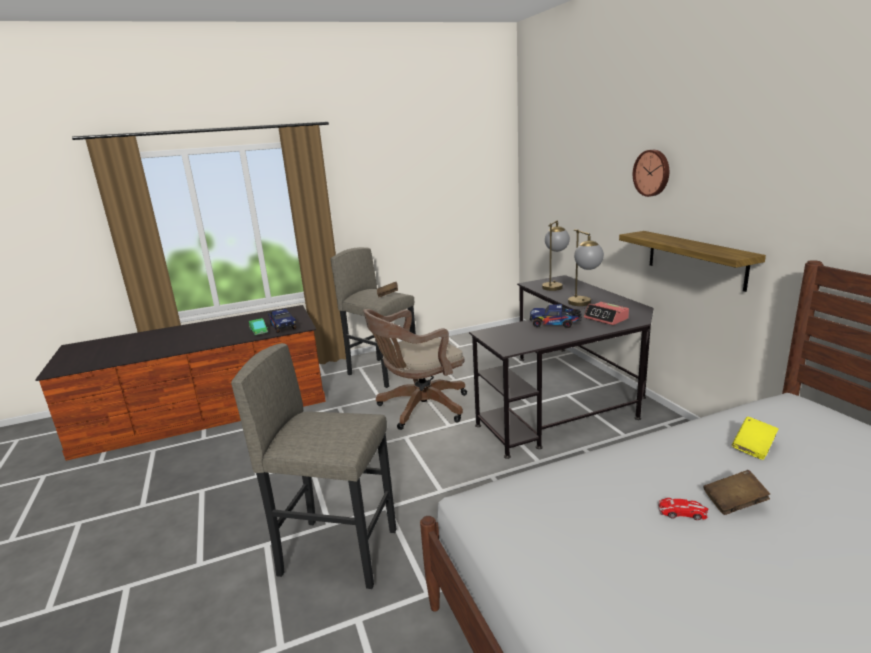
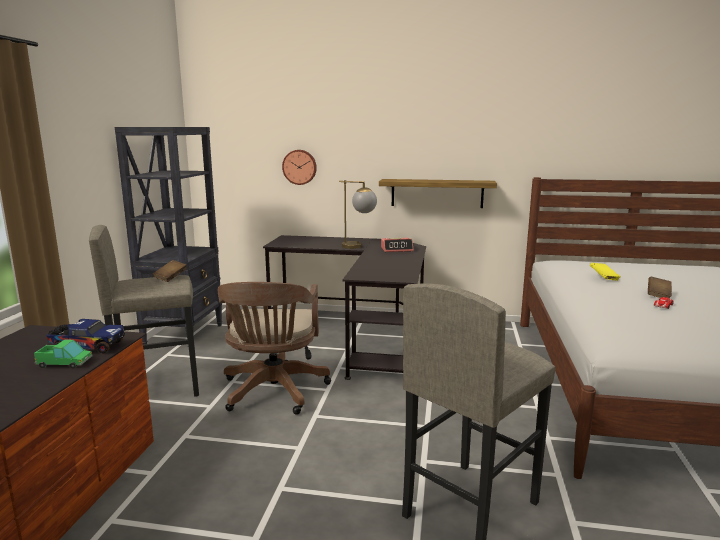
camera: 60 degrees left, 5 degrees down
toy truck [530,304,581,328] -> none
table lamp [542,220,570,291] -> none
wall clock [633,150,669,197] -> wall clock moved to [282,150,317,185]
none -> black bookcase [115,127,222,344]

